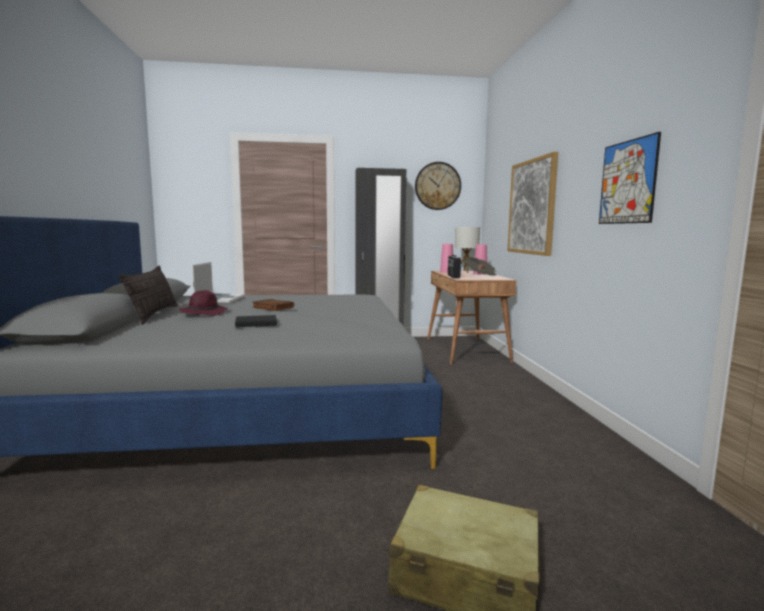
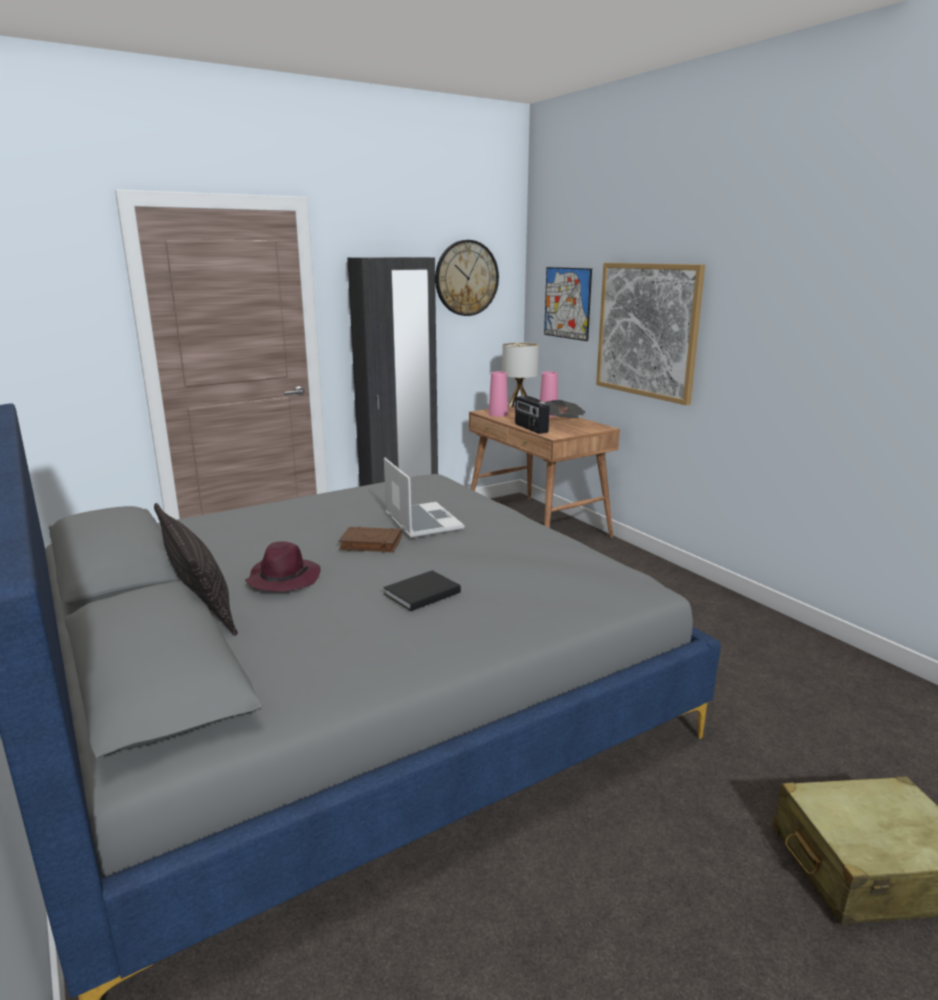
camera: 25 degrees left, 10 degrees up
laptop [192,262,244,304] -> laptop moved to [384,458,465,538]
picture [599,132,661,224] -> picture moved to [544,267,592,341]

